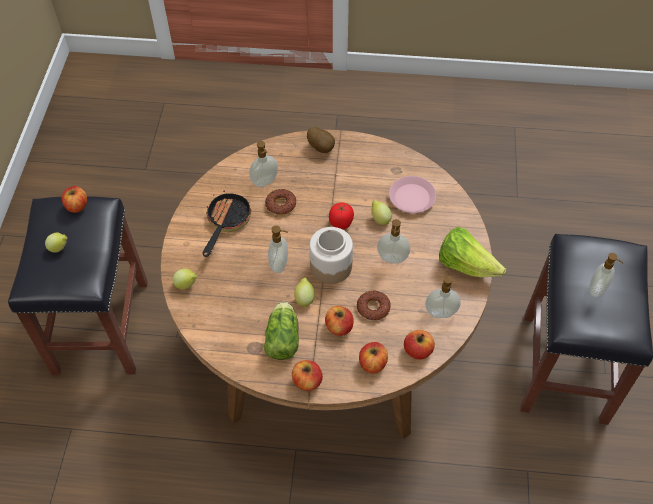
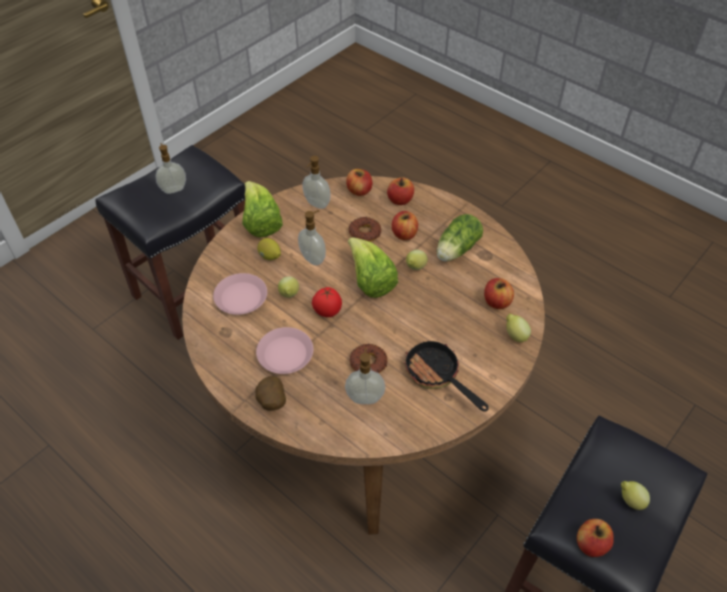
camera: 145 degrees left, 5 degrees down
frying pan [203,190,251,257] -> frying pan turned 90 degrees clockwise [404,341,489,412]
soap dispenser [268,226,288,273] -> none
apple [292,360,323,391] -> apple moved to [484,278,514,309]
jar [309,227,353,284] -> lettuce [348,237,398,298]
none -> pink plate [256,327,313,374]
none -> lemon [257,238,281,260]

